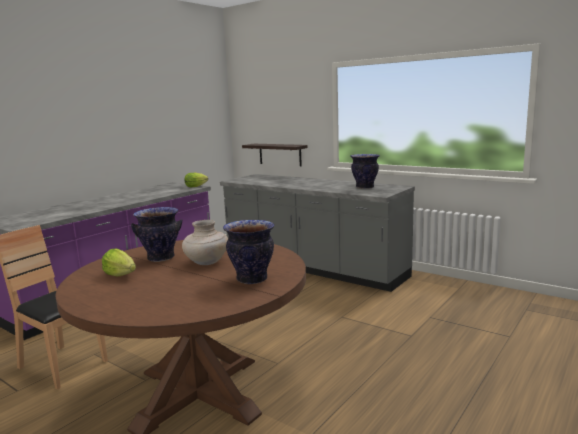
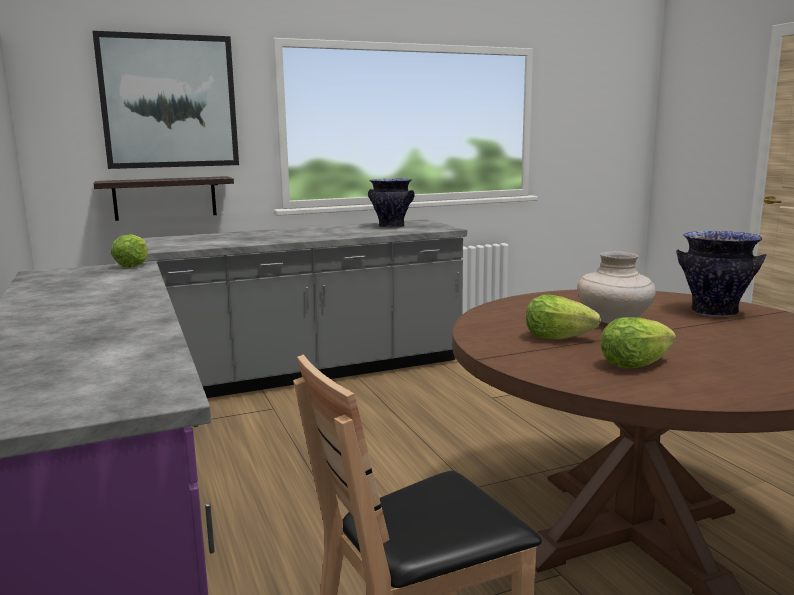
camera: 60 degrees left, 0 degrees up
vase [131,207,182,262] -> lettuce [526,295,601,340]
none -> picture [92,31,239,169]

